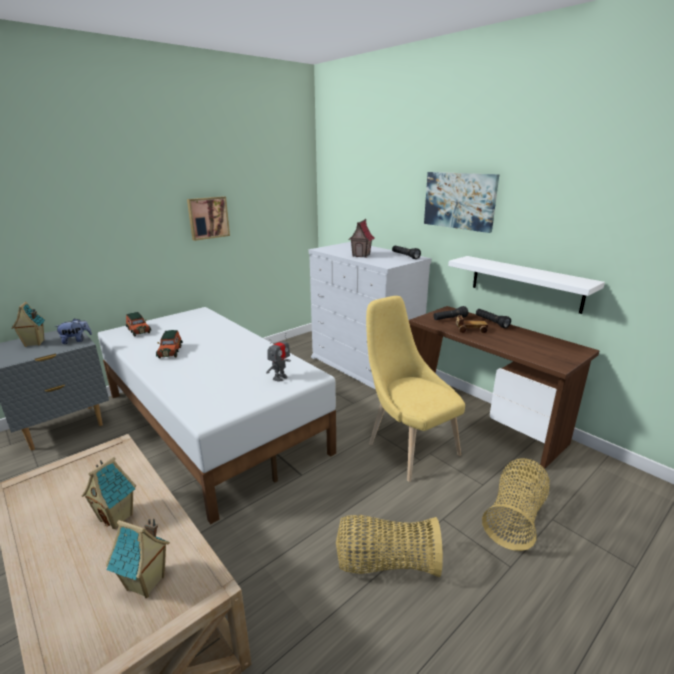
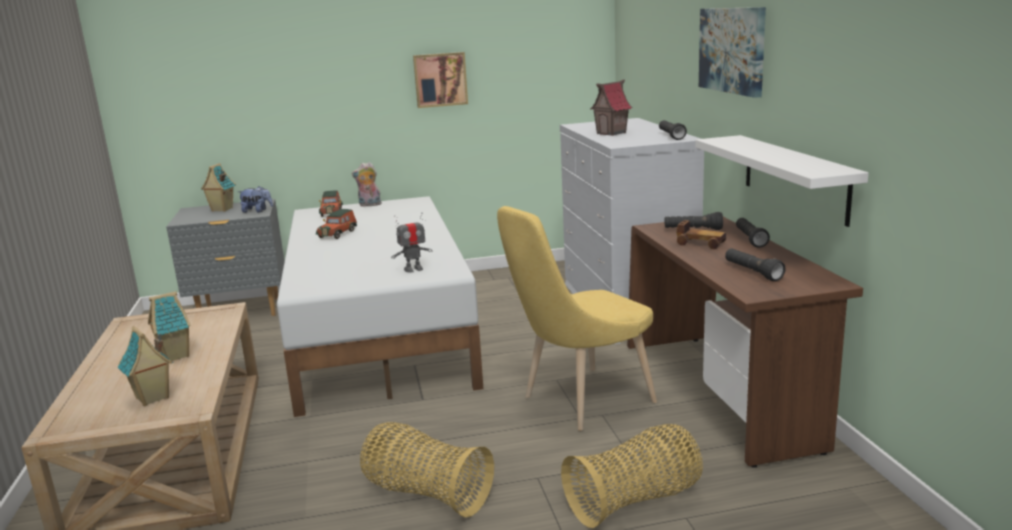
camera: 30 degrees right, 5 degrees down
yellow chair [366,296,465,482] -> yellow chair turned 120 degrees counterclockwise [497,206,657,431]
none -> plush toy [352,162,382,207]
none -> black flashlight [725,248,786,281]

